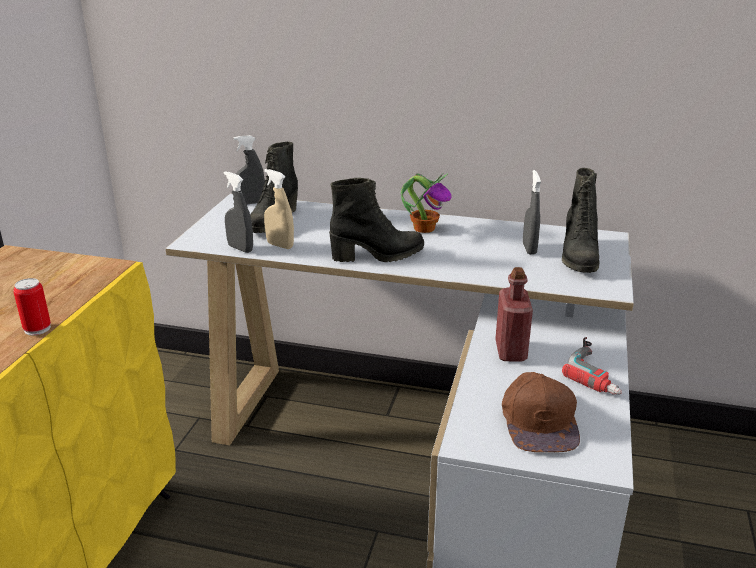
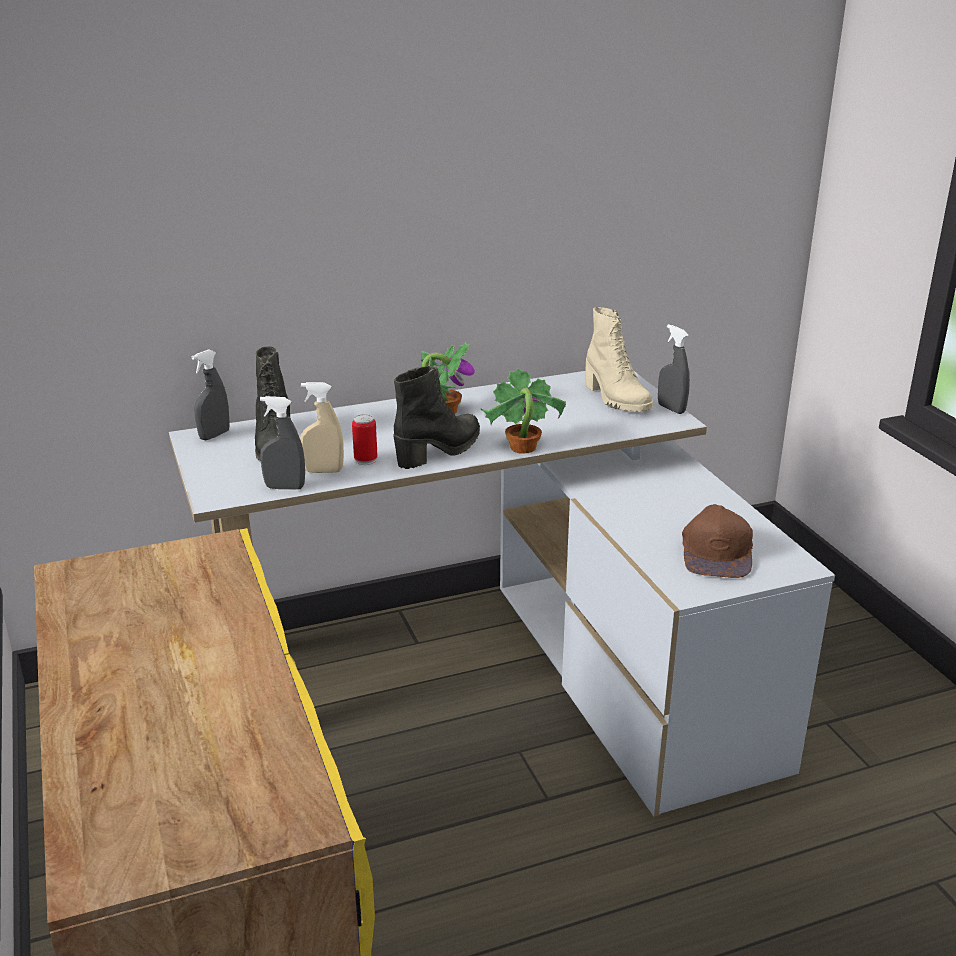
camera: 35 degrees left, 0 degrees up
can [13,278,51,335] -> can moved to [352,414,377,465]
red bottle [495,267,533,362] -> none
brown cap [502,372,580,452] -> brown cap turned 45 degrees clockwise [682,504,753,578]
grey spray bottle [523,170,541,255] -> grey spray bottle moved to [658,324,690,414]
black boot [562,168,600,273] -> beige boot [585,307,653,412]
power drill [562,337,622,395] -> none
none -> potted plant [480,368,566,454]

